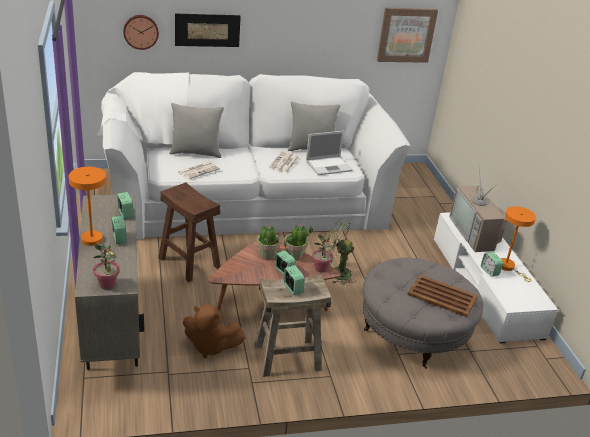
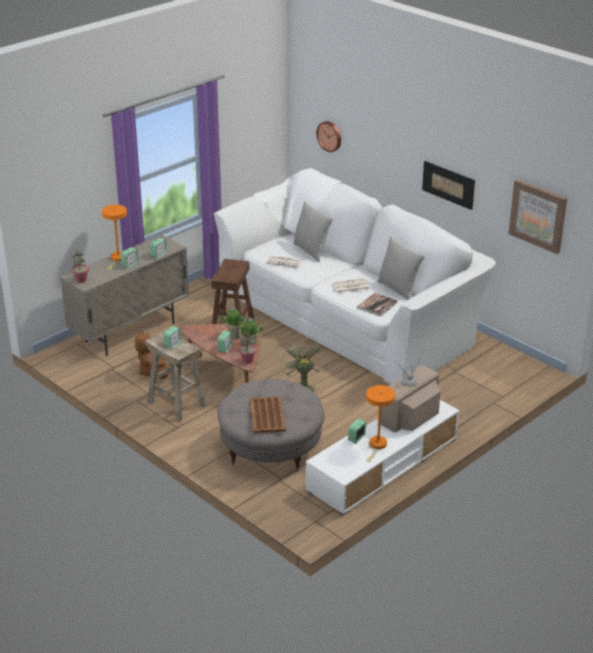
camera: 60 degrees right, 0 degrees up
picture [175,14,241,47] -> picture moved to [422,161,475,210]
laptop [306,131,353,175] -> book [357,293,398,316]

